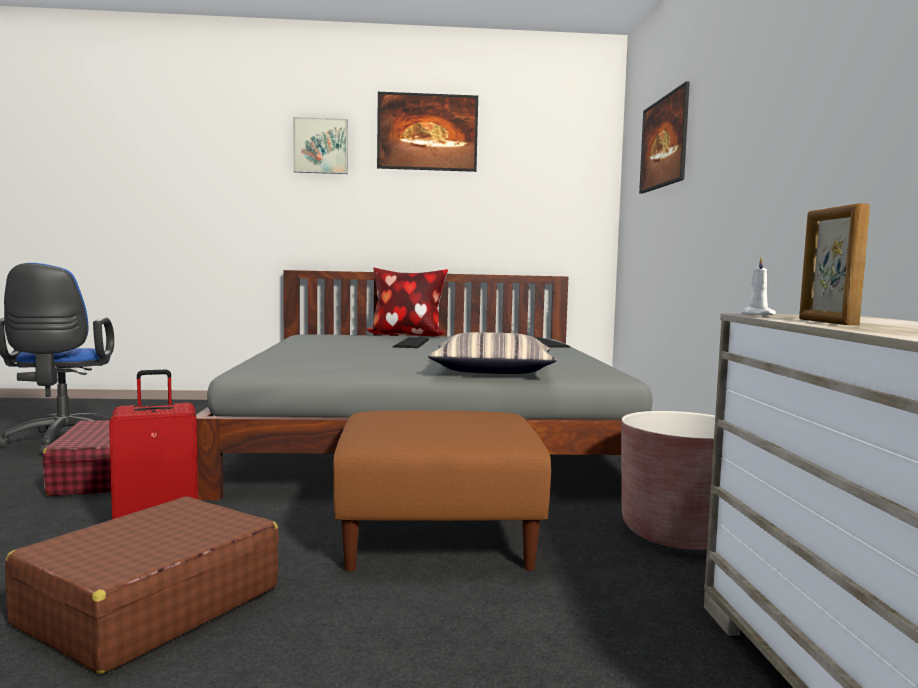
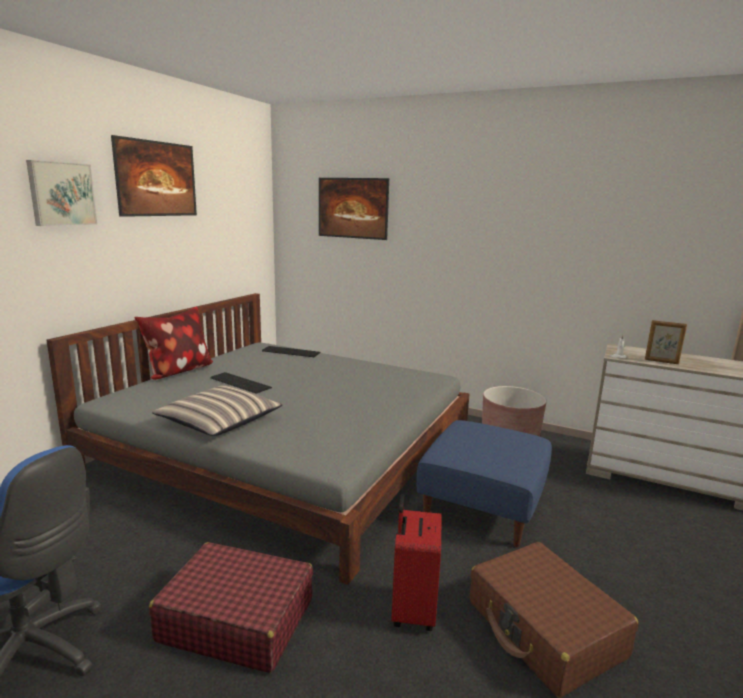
camera: 60 degrees left, 10 degrees up
brown ottoman [333,410,551,572] -> blue ottoman [416,420,552,547]
pillow [428,332,557,374] -> pillow moved to [152,385,283,436]

